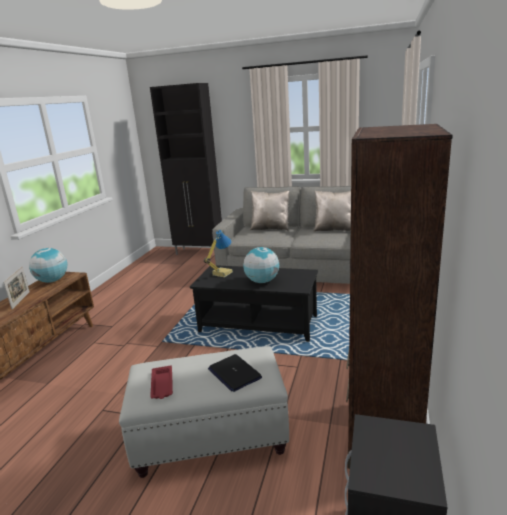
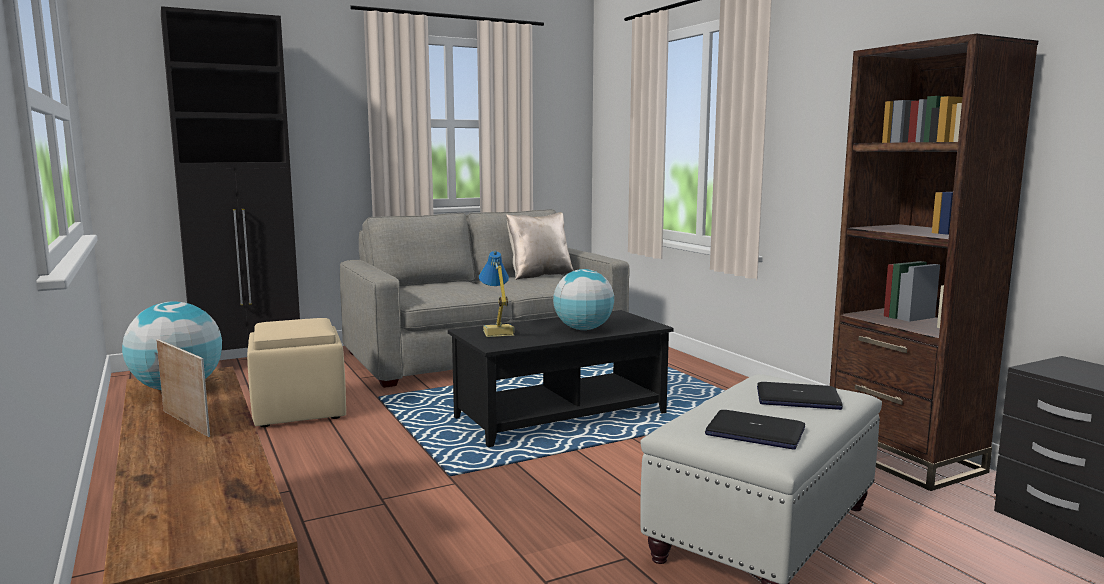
camera: 45 degrees left, 10 degrees down
red tray [150,365,173,399] -> laptop [705,410,805,450]
beige pillow [250,191,289,231] -> none
none -> beige ottoman [247,318,346,427]

